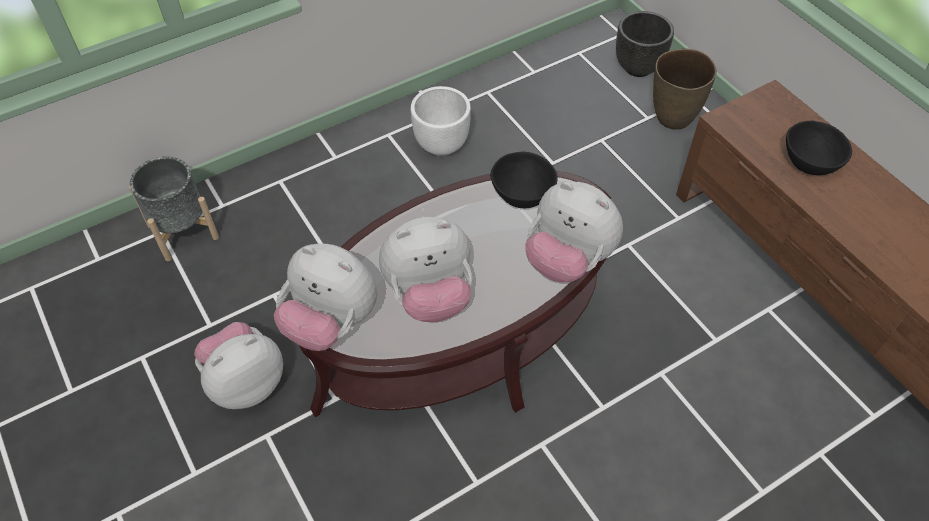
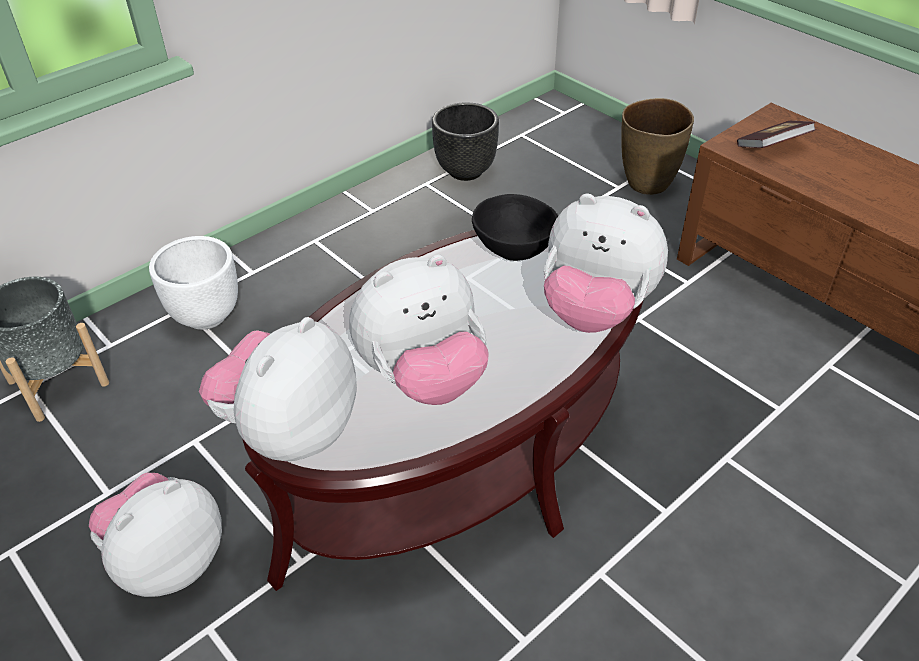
camera: 10 degrees left, 10 degrees down
plush toy [274,244,377,351] -> plush toy turned 105 degrees clockwise [199,317,357,461]
white planter [411,86,471,156] -> white planter moved to [149,236,238,330]
black planter [616,11,674,77] -> black planter moved to [432,102,499,181]
black bowl [786,121,852,175] -> none
none -> book [737,121,816,148]

